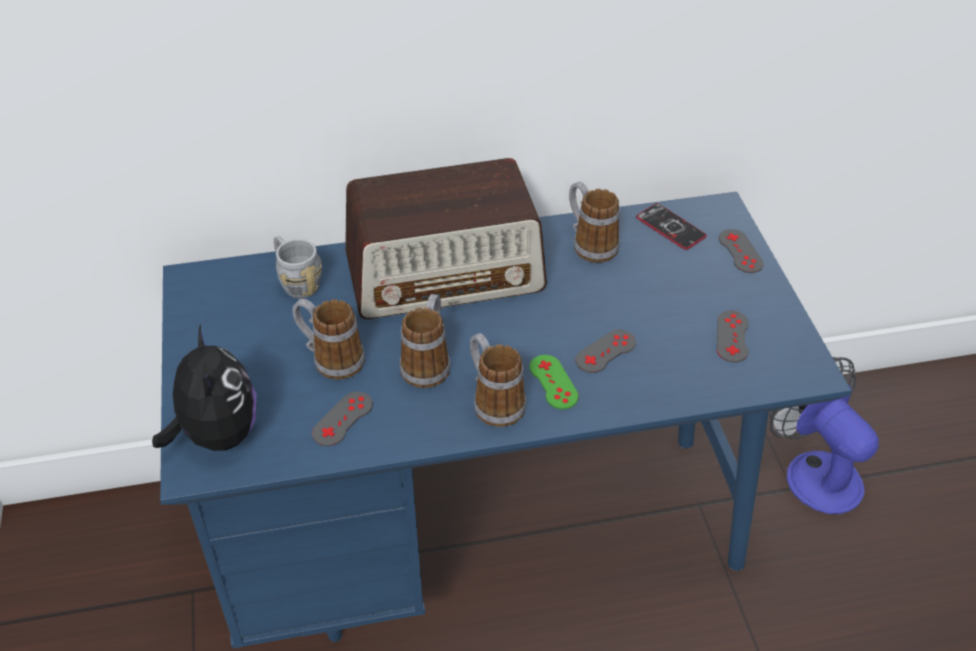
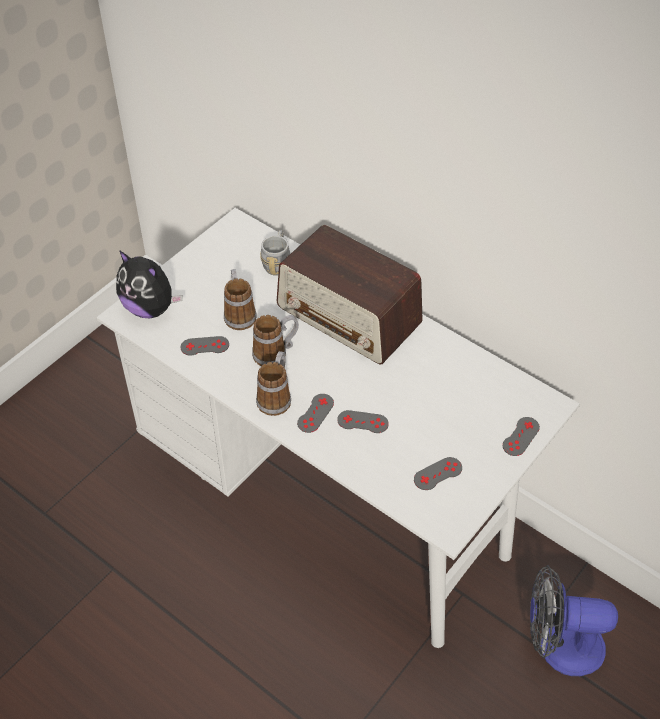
camera: 50 degrees right, 5 degrees up
plush toy [152,325,256,451] -> plush toy turned 90 degrees clockwise [116,250,182,318]
blue desk [160,192,852,648] -> white desk [96,208,580,648]
green game controller [529,355,579,409] -> grey game controller [297,394,334,433]
mug [569,181,620,263] -> none
phone [636,203,707,250] -> none
fan [770,357,879,514] -> fan turned 105 degrees counterclockwise [530,565,618,676]

